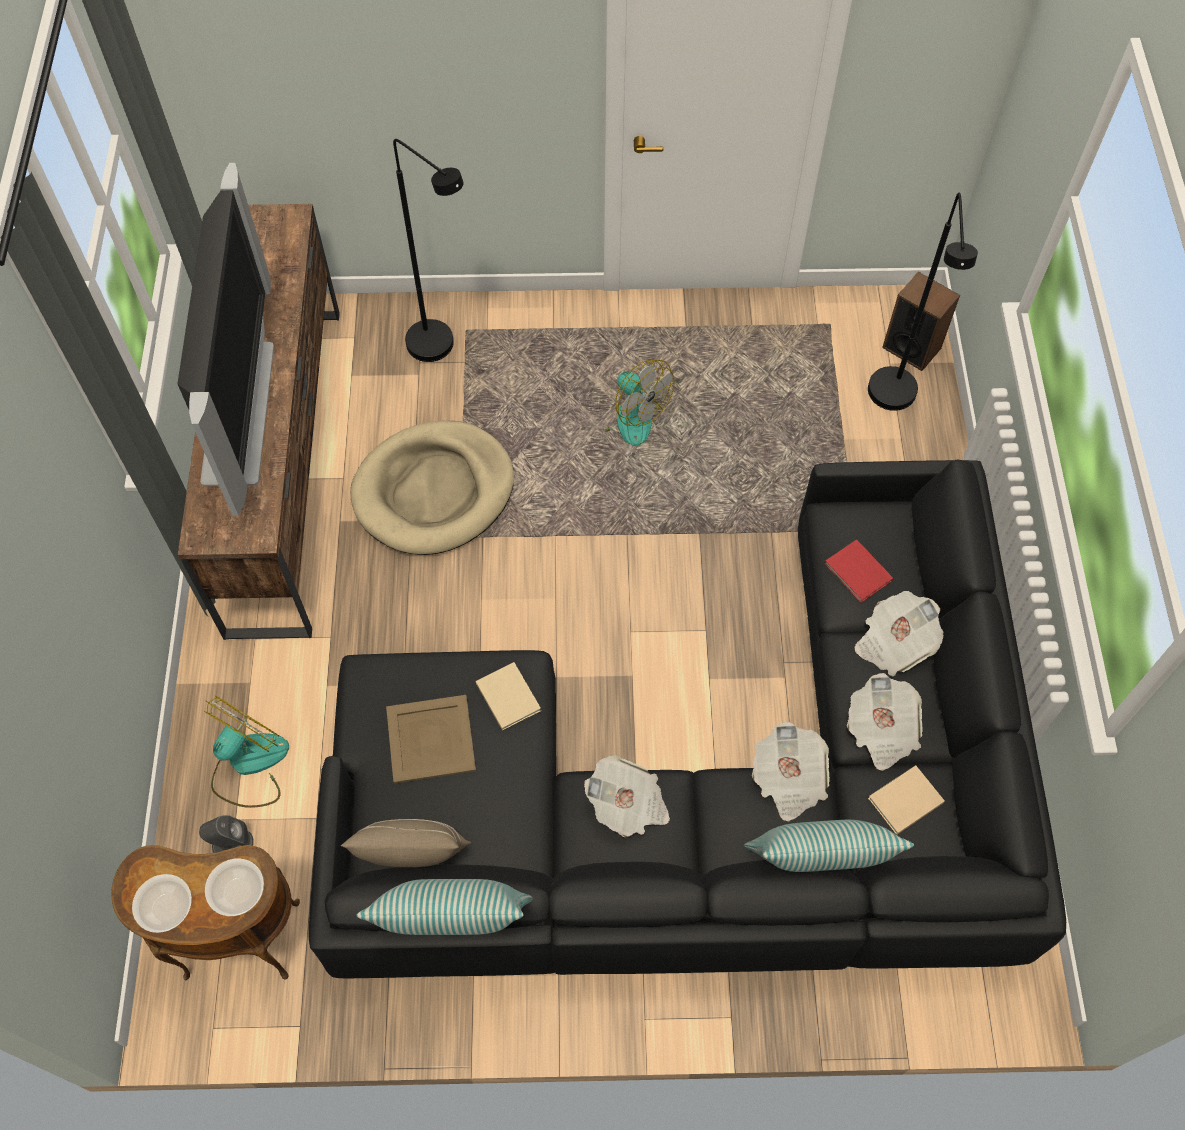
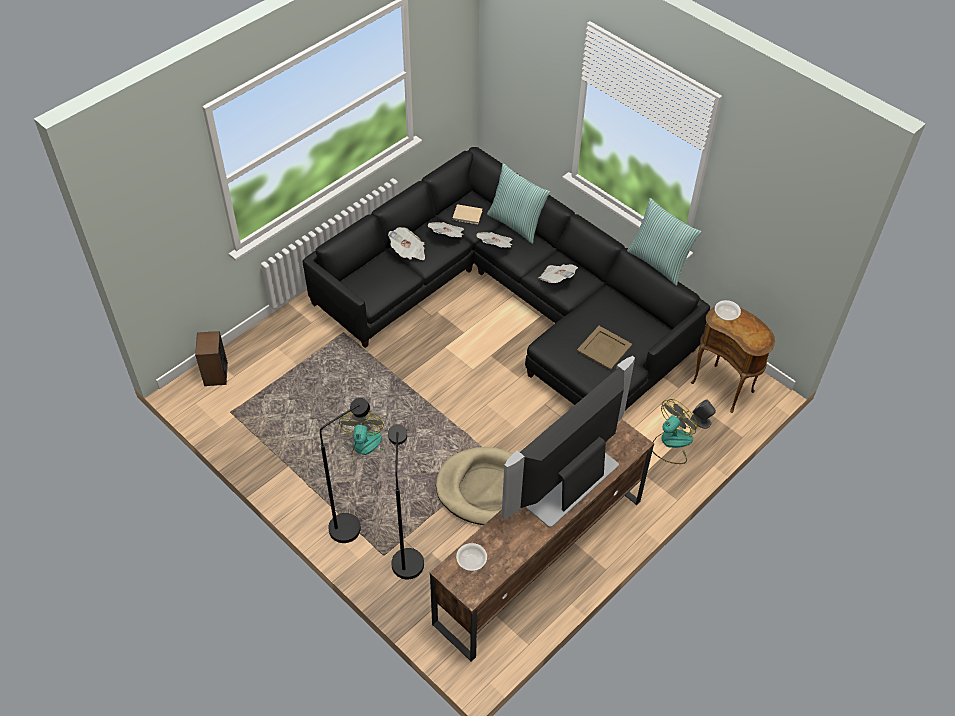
camera: 135 degrees left, 10 degrees down
bowl [132,874,192,933] -> bowl moved to [456,543,487,571]
fan [204,695,289,808] -> fan turned 150 degrees clockwise [652,399,697,464]
beige pillow [341,819,471,867] -> none
beige book [476,662,541,731] -> none
red book [825,539,893,603] -> none
black floor lamp [868,193,978,411] -> black floor lamp moved to [320,398,370,543]

